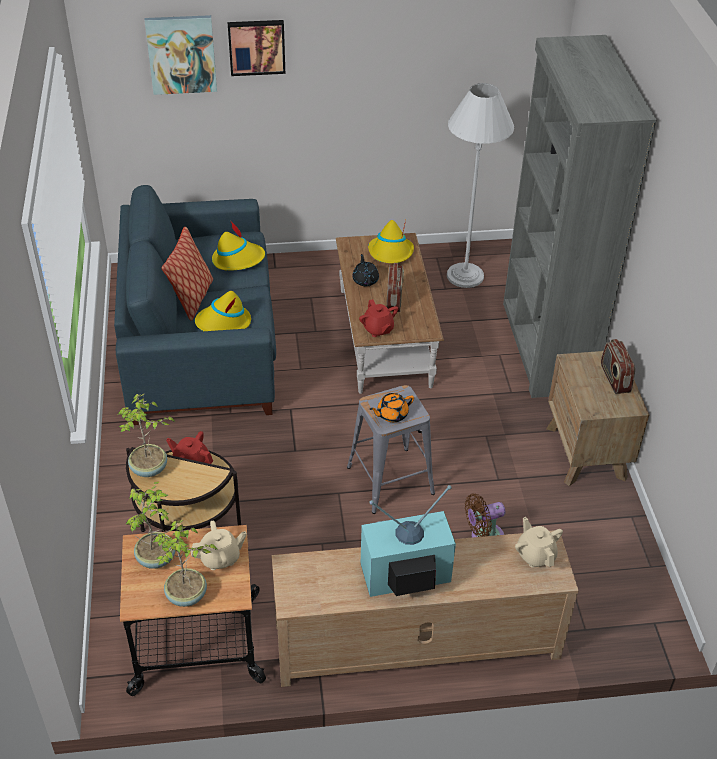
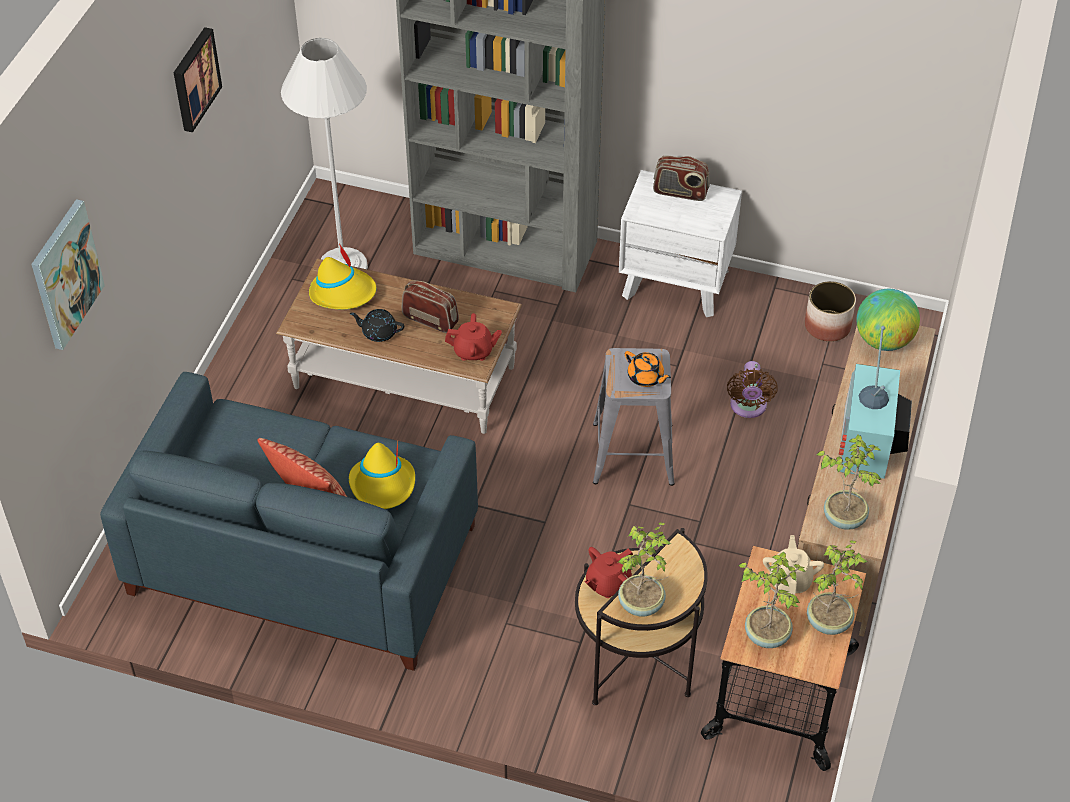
camera: 65 degrees left, 5 degrees up
yellow hat [212,220,265,271] -> none
picture [227,20,285,76] -> picture moved to [173,27,222,132]
orange teapot [370,393,414,422] -> orange teapot turned 45 degrees counterclockwise [625,351,671,387]
beige teapot [515,517,563,568] -> globe [857,289,920,351]
brown nightstand [547,351,649,486] -> white nightstand [619,170,742,317]
none -> planter [805,281,856,342]
none -> potted plant [817,435,882,530]

